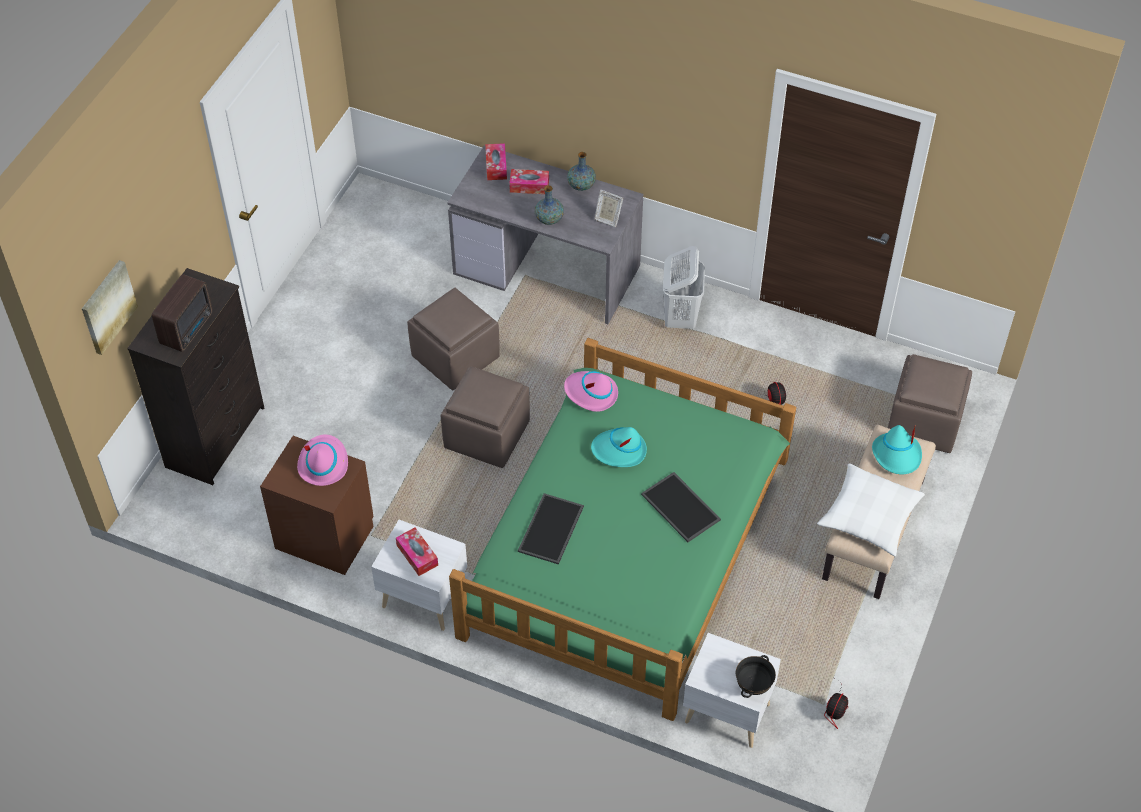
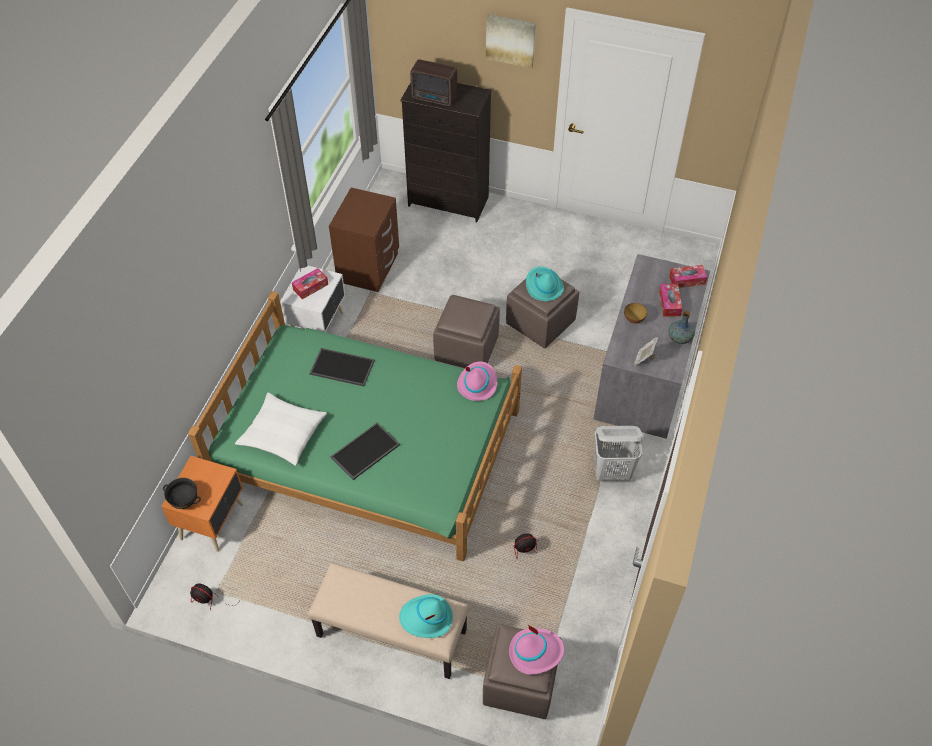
camera: 85 degrees right, 0 degrees up
picture [82,260,138,355] -> picture moved to [486,14,536,68]
pink hat [297,435,348,486] -> pink hat moved to [509,624,564,675]
vase [535,185,564,225] -> bowl [624,303,647,324]
turquoise hat [591,427,647,467] -> turquoise hat moved to [526,267,564,301]
white nightstand [683,633,781,748] -> orange nightstand [161,456,243,552]
white pillow [817,463,925,556] -> white pillow moved to [235,392,327,466]

